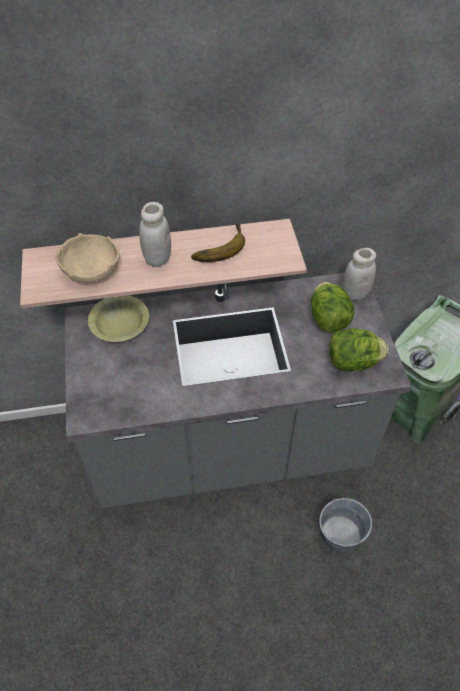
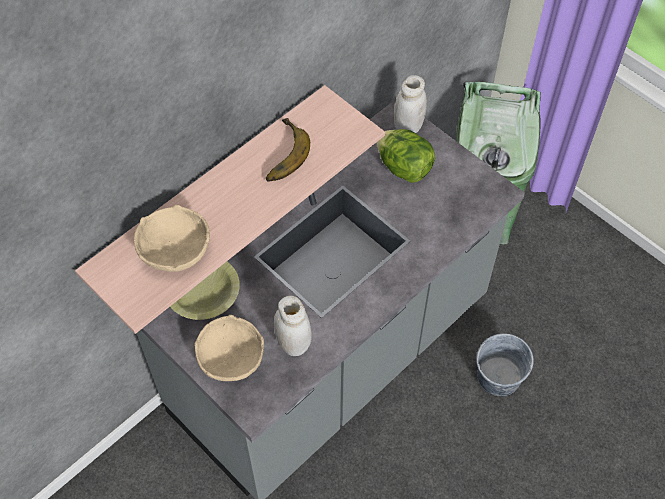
camera: 35 degrees left, 5 degrees up
white jar [139,202,171,267] -> white jar moved to [274,296,312,356]
lettuce [329,328,389,371] -> none
none -> beige bowl [194,315,264,381]

